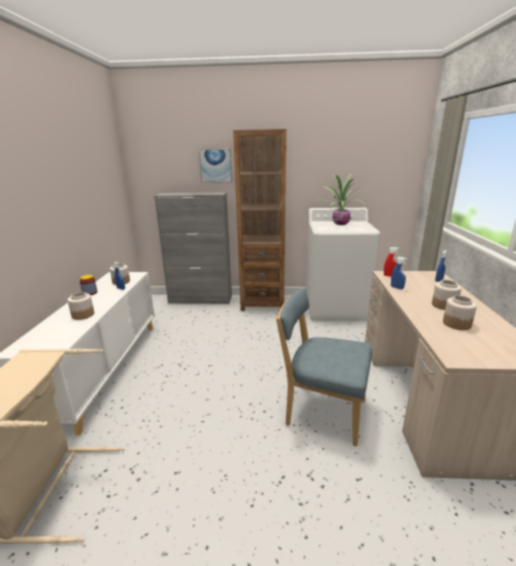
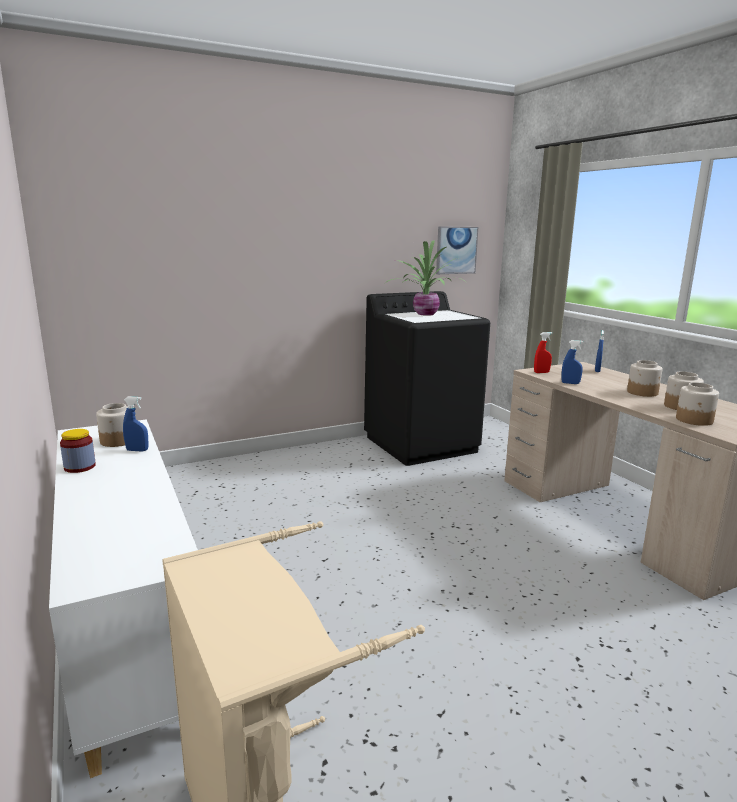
camera: 30 degrees left, 5 degrees down
jar [67,292,94,320] -> jar moved to [676,382,719,426]
grey cabinet [154,192,232,304] -> none
picture [199,149,232,183] -> picture moved to [436,226,478,274]
brown bookcase [233,129,286,311] -> none
blue chair [276,288,372,447] -> none
white washing machine [305,208,380,321] -> black washing machine [364,291,490,466]

